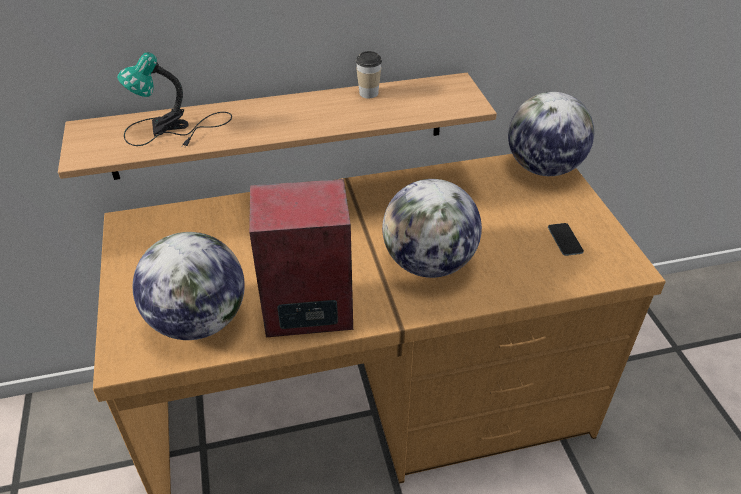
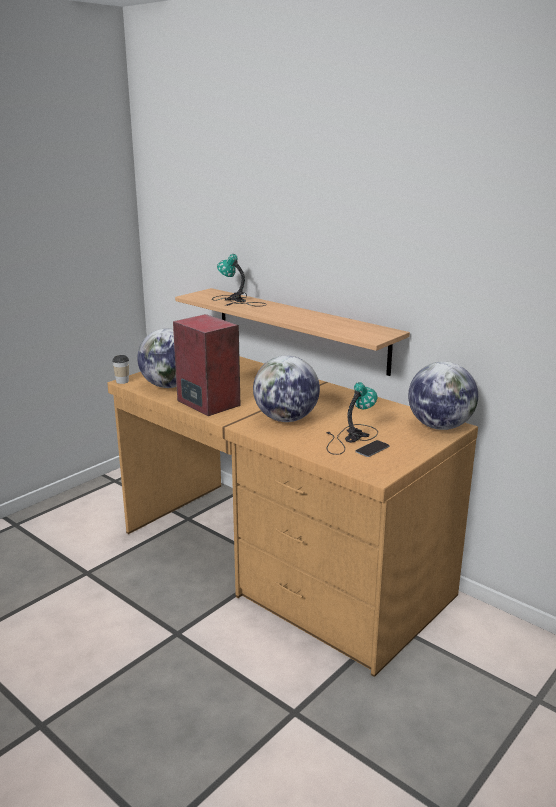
camera: 55 degrees right, 20 degrees down
cup [356,51,382,98] -> cup moved to [112,355,129,384]
none -> table lamp [326,382,378,455]

